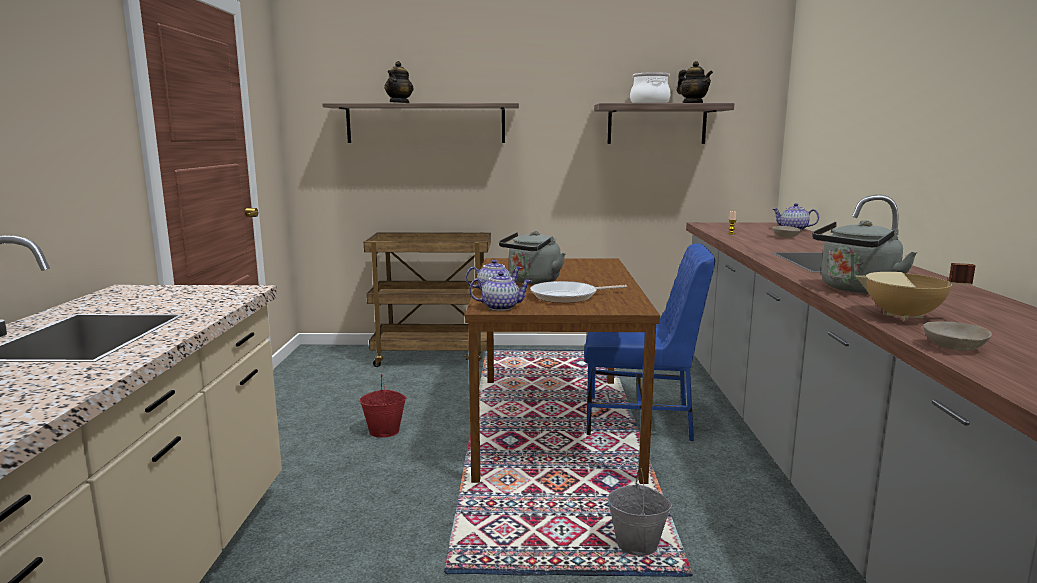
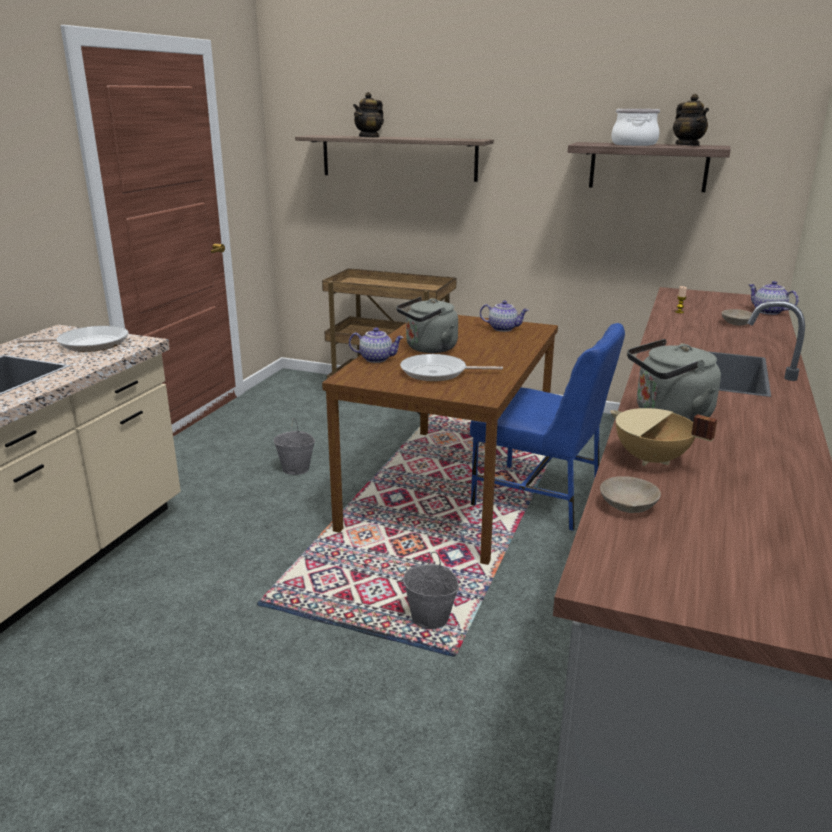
camera: 20 degrees right, 10 degrees up
red bucket [360,375,406,438] -> grey bucket [274,418,315,475]
teapot [469,271,532,311] -> teapot moved to [480,300,529,332]
none -> frying pan [17,326,129,352]

